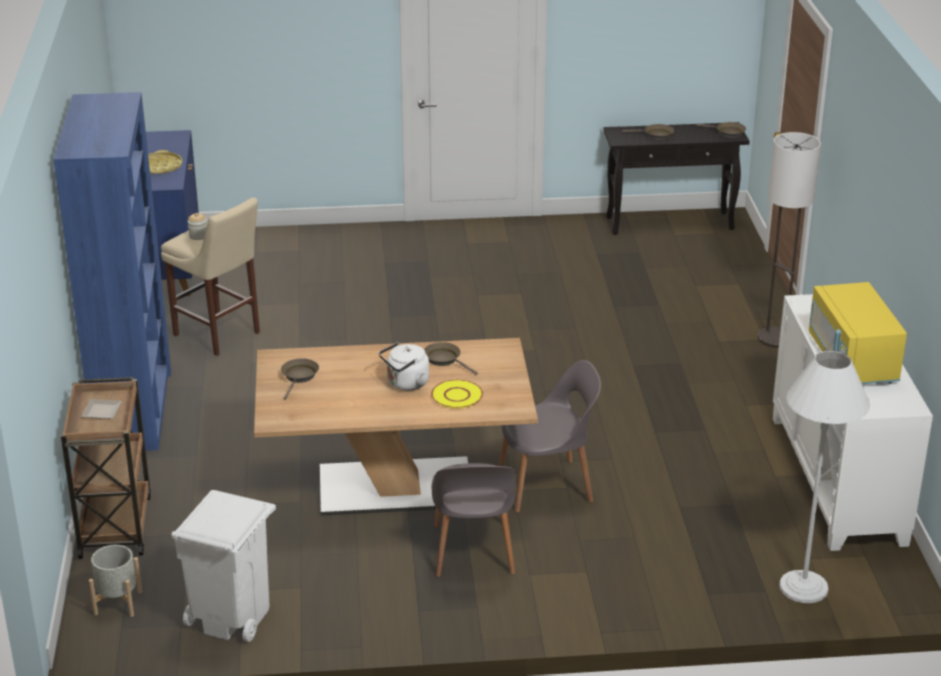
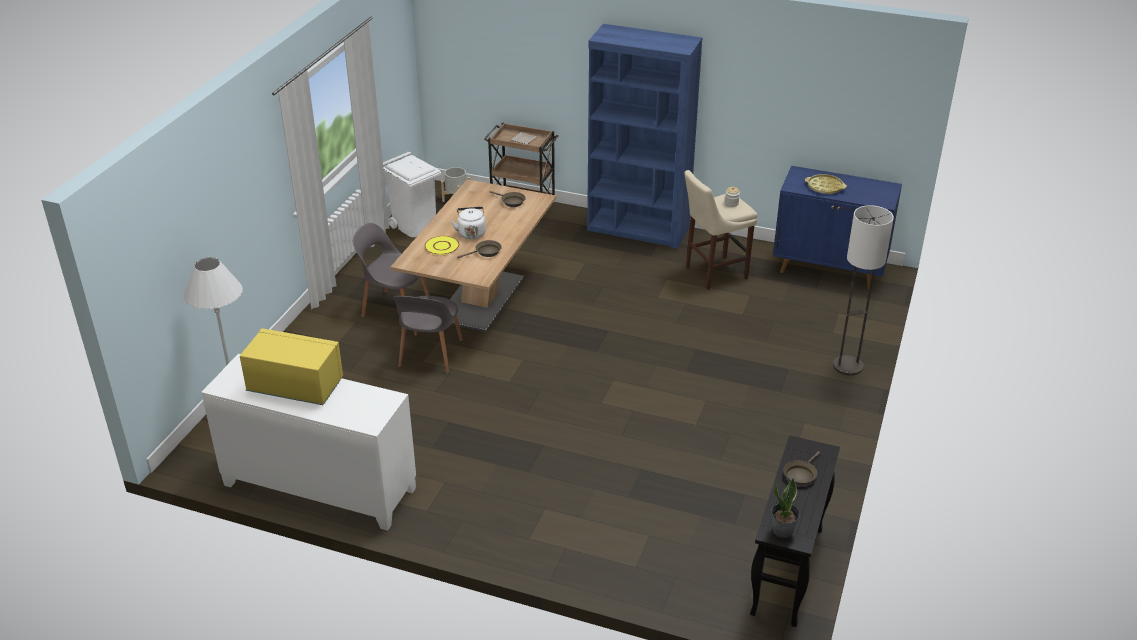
camera: 115 degrees right, 5 degrees up
brown frying pan [696,122,746,138] -> potted plant [771,478,800,538]
floor lamp [758,132,821,348] -> floor lamp moved to [833,205,894,376]

